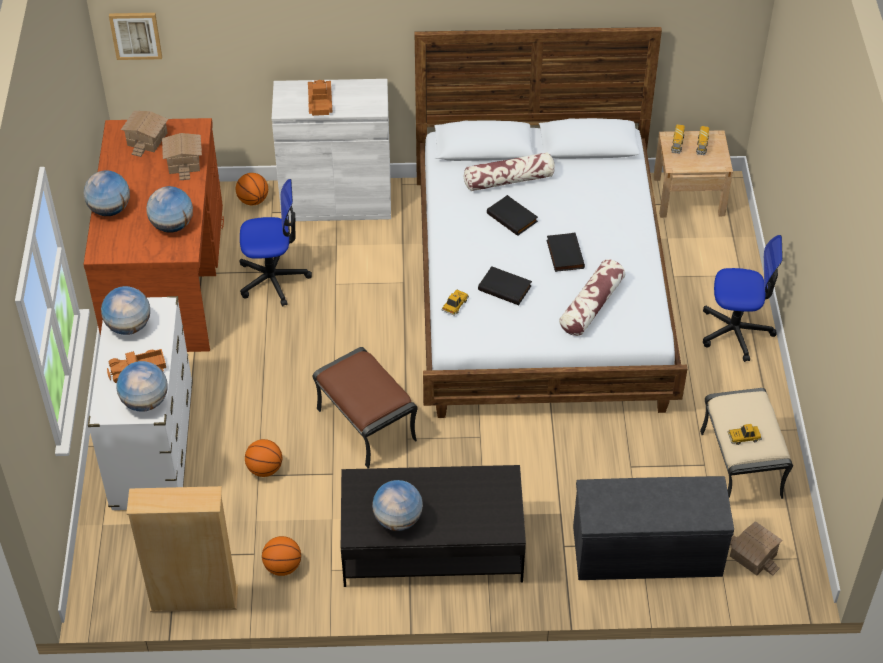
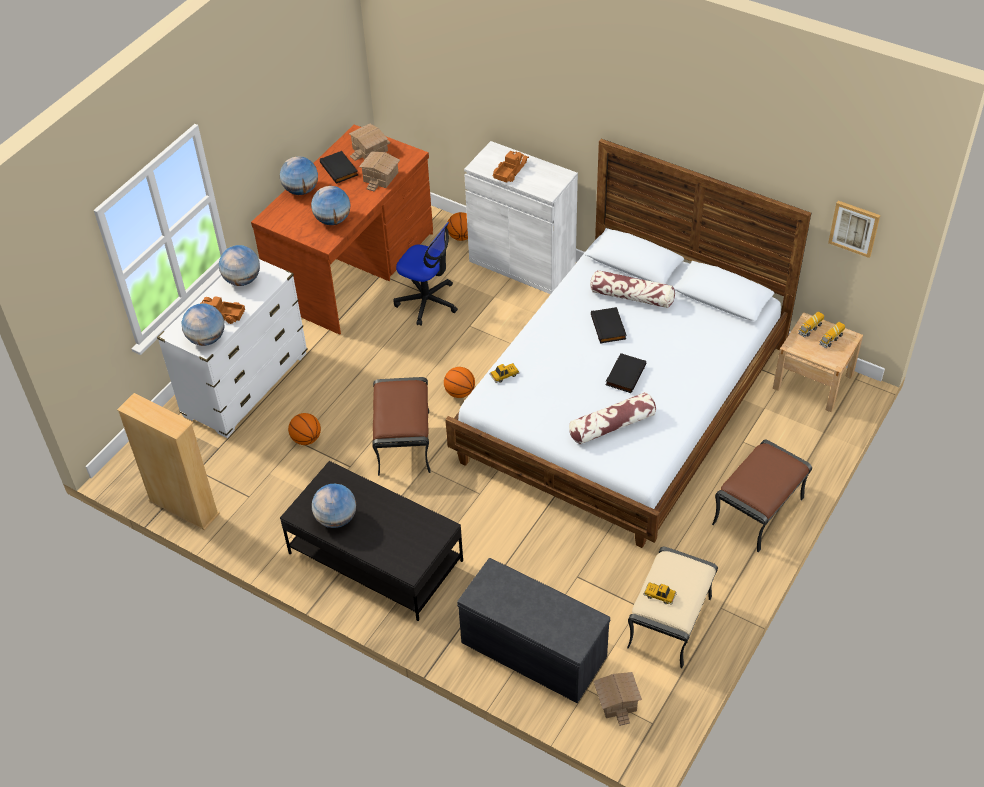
camera: 35 degrees right, 0 degrees up
picture [109,13,162,60] -> picture moved to [828,201,880,258]
basketball [262,536,301,576] -> basketball moved to [444,367,475,398]
black book [478,266,532,305] -> black book moved to [320,151,358,184]
office chair [703,235,783,362] -> brown ottoman [712,439,812,552]

